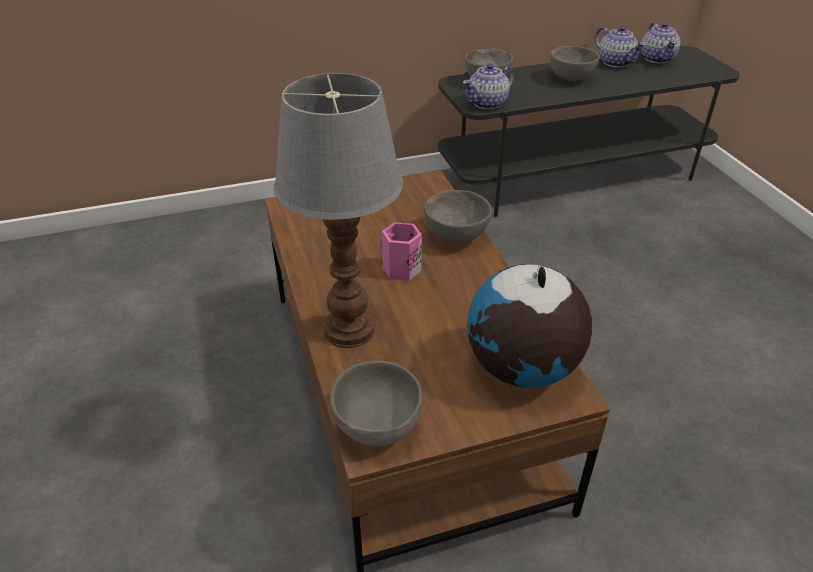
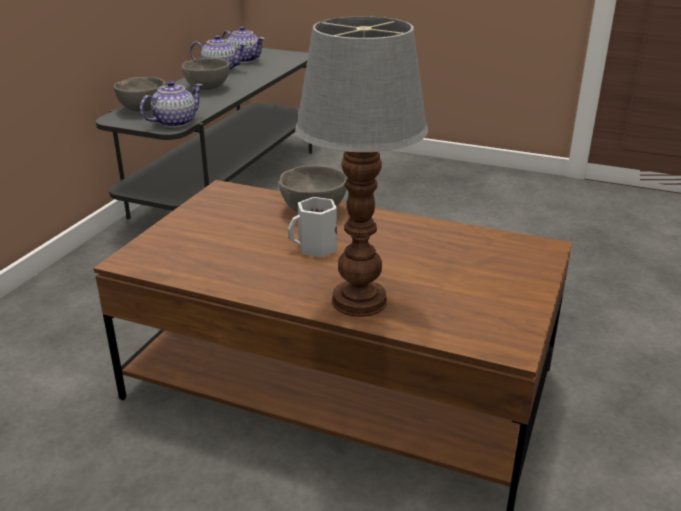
camera: 50 degrees left, 10 degrees down
grey bowl [330,361,422,446] -> none
pink mug [379,222,422,281] -> white mug [288,197,337,258]
teapot [463,63,514,110] -> teapot turned 135 degrees counterclockwise [140,81,203,128]
globe [467,264,592,388] -> none

